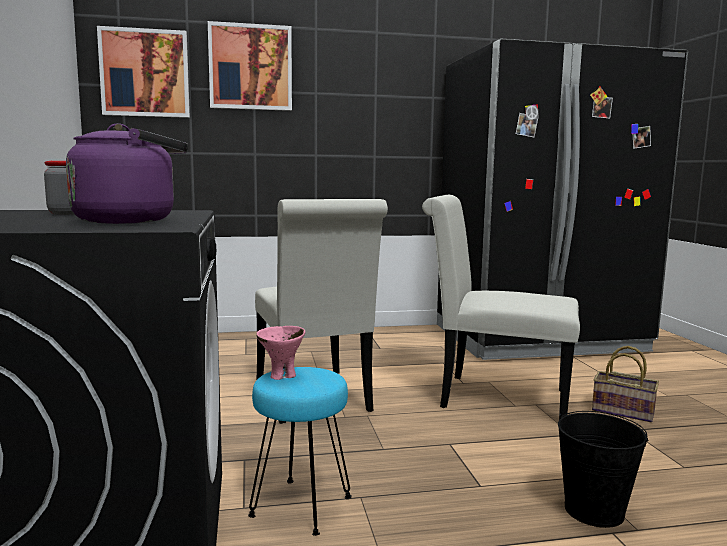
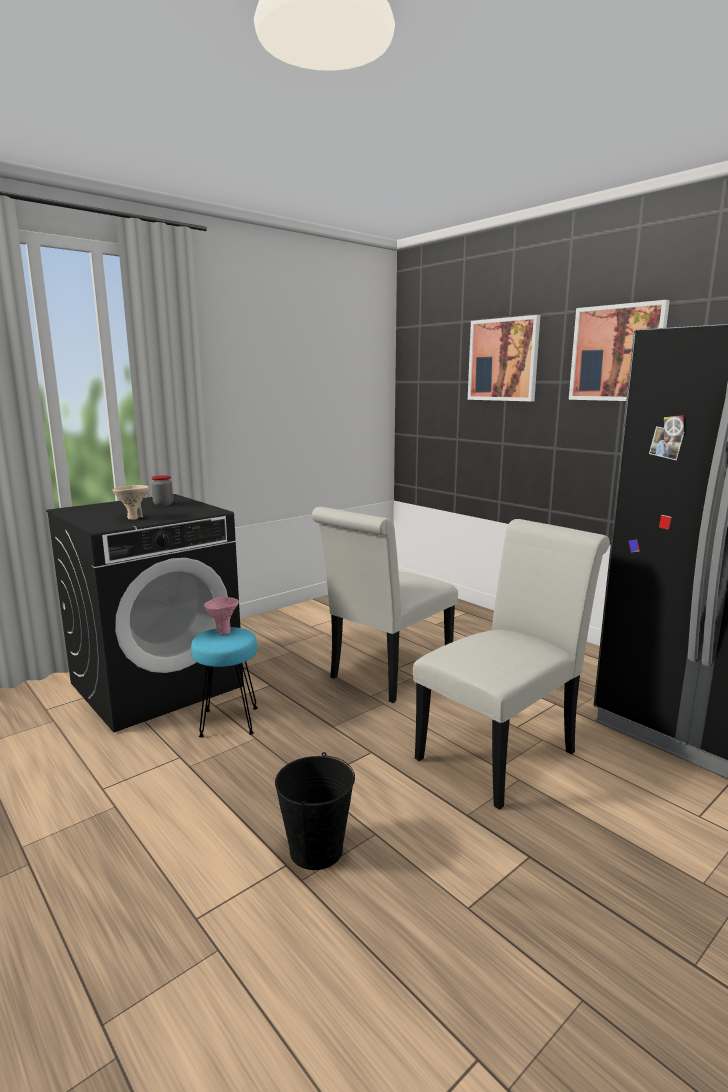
camera: 60 degrees right, 5 degrees up
purple kettle [66,123,188,224] -> beige bowl [113,485,149,520]
picture [97,26,190,118] -> picture moved to [569,300,670,401]
white chair [422,195,580,420] -> white chair turned 60 degrees clockwise [413,519,610,810]
basket [592,346,659,422] -> none

